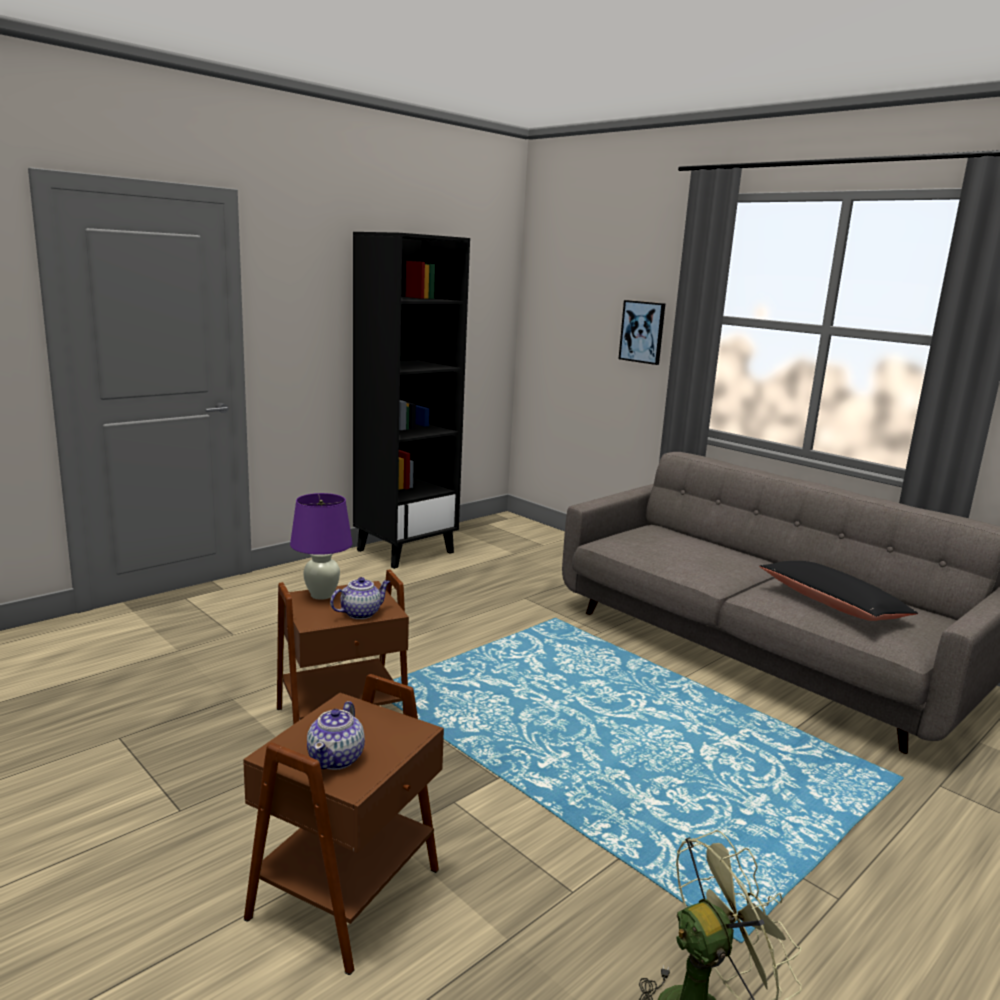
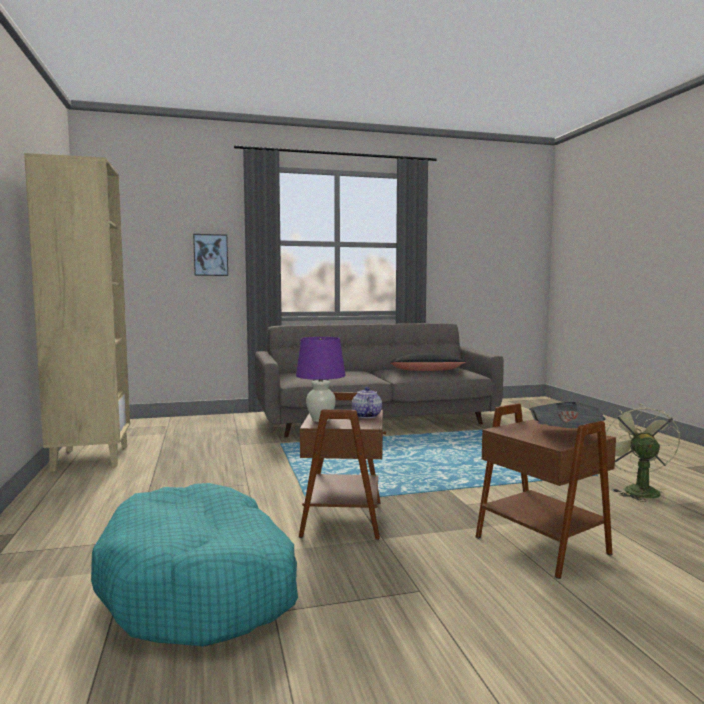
camera: 60 degrees left, 10 degrees down
teapot [307,701,365,770] -> newspaper [529,402,605,428]
black bookcase [353,232,470,569] -> beige bookcase [24,153,130,472]
none -> turquoise dog bed [91,483,298,646]

